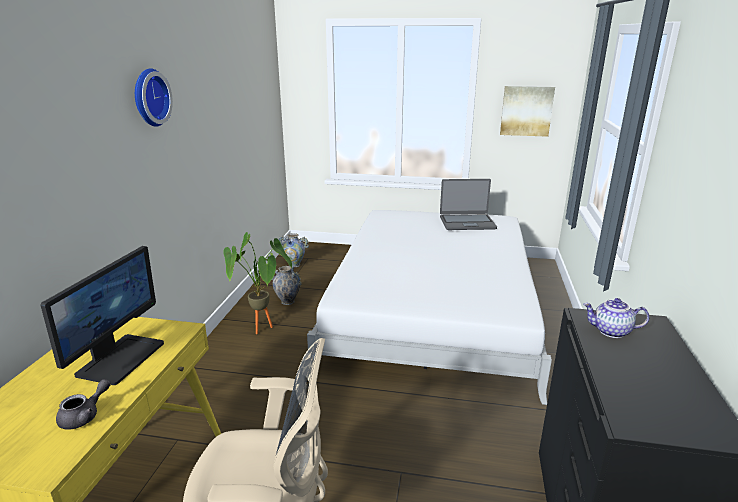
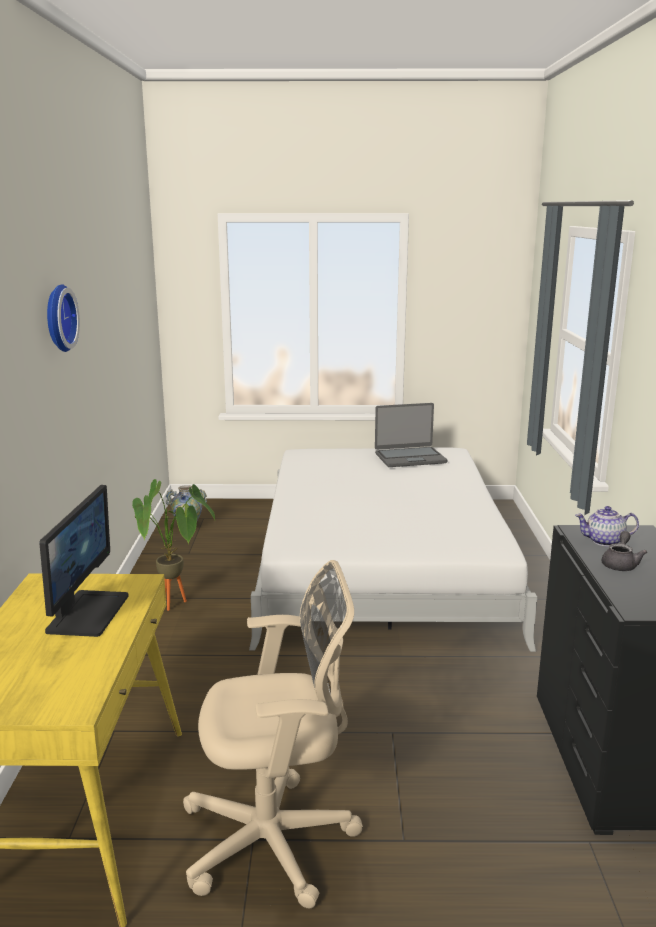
camera: 10 degrees left, 5 degrees down
grey teapot [56,379,111,430] -> grey teapot moved to [602,531,647,571]
vase [272,266,302,305] -> none
picture [500,86,555,137] -> none

